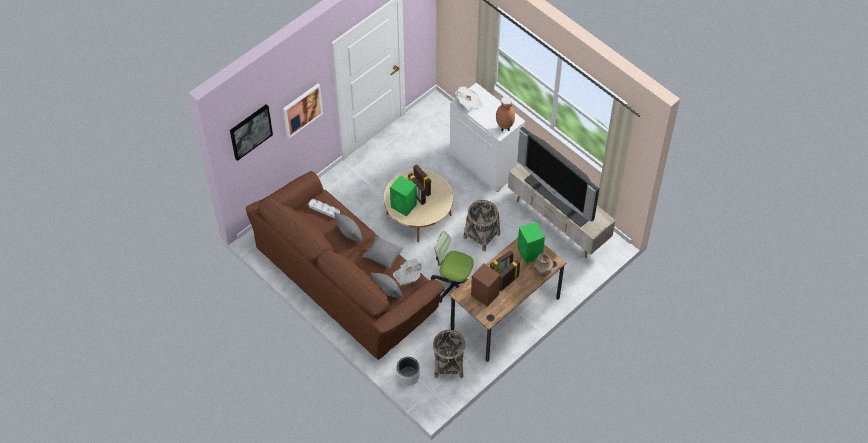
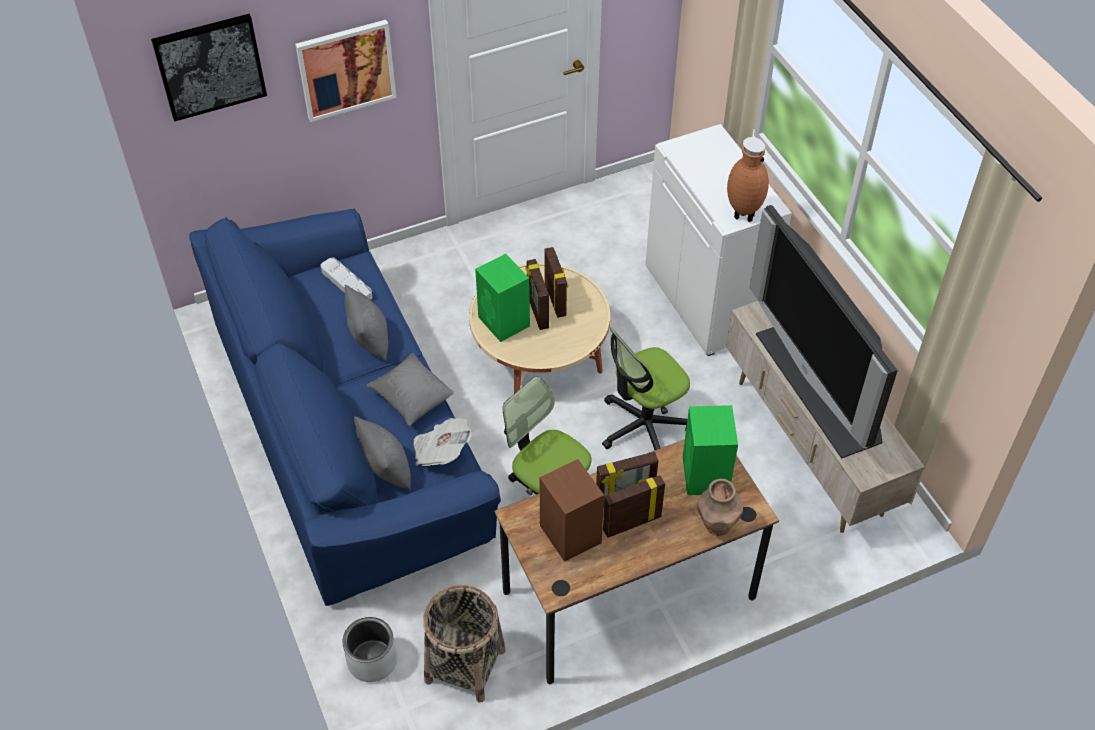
camera: 20 degrees right, 5 degrees down
brown sofa [246,171,445,360] -> blue sofa [189,209,501,606]
newspaper [455,86,483,109] -> none
basket [463,200,500,252] -> office chair [602,328,690,450]

